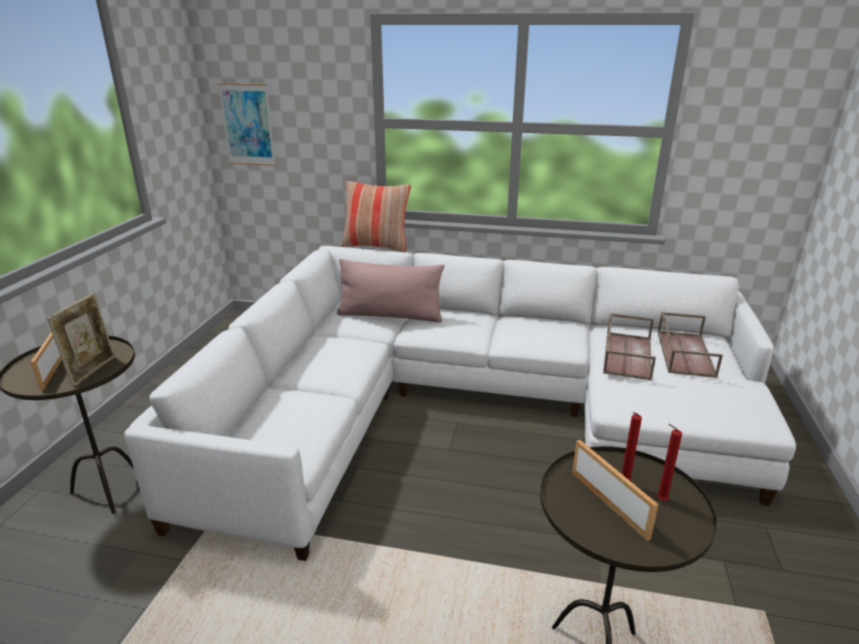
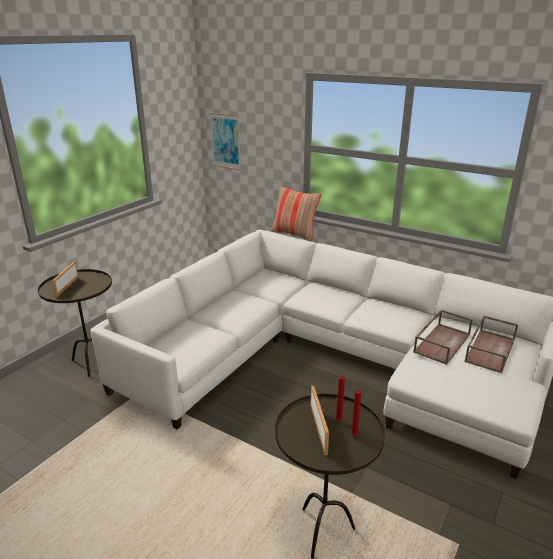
camera: 20 degrees right, 0 degrees up
picture frame [47,293,115,386] -> none
pink pillow [337,259,445,322] -> none

